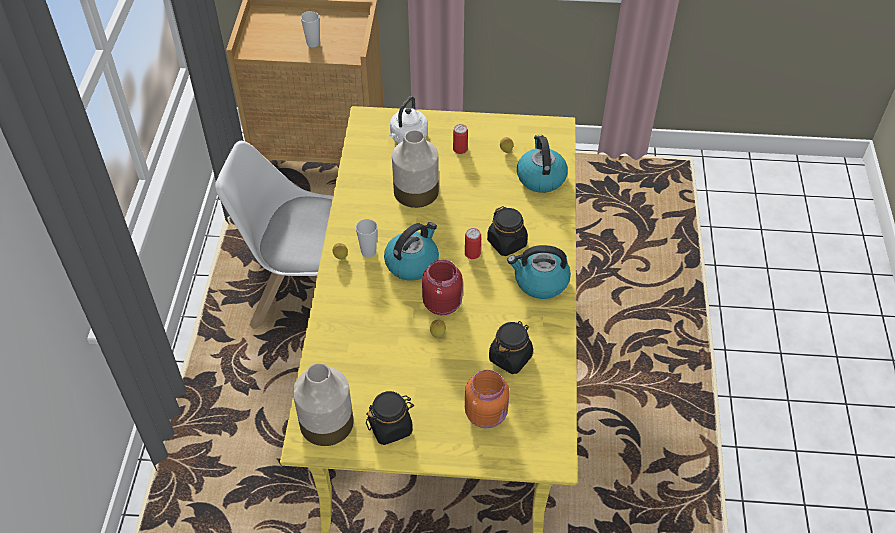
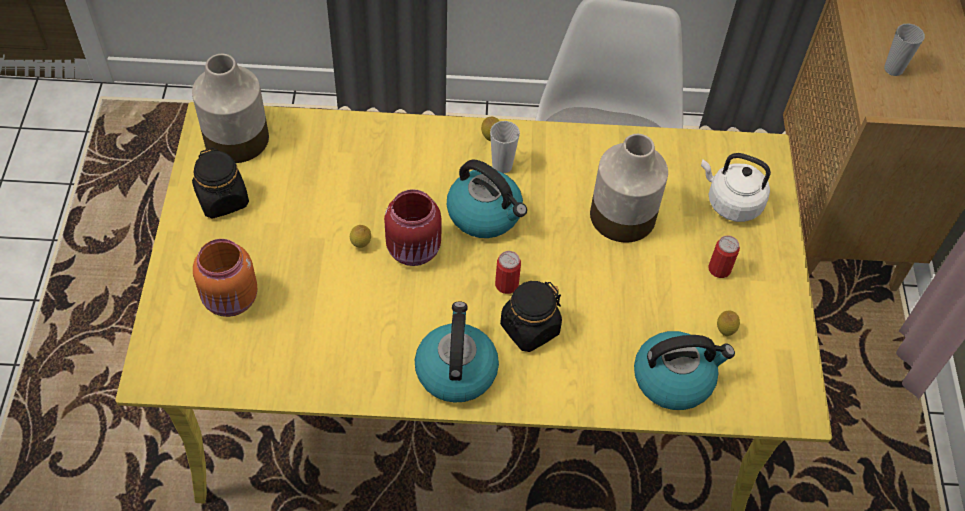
camera: 85 degrees right, 5 degrees up
black jar [489,321,533,374] -> none

